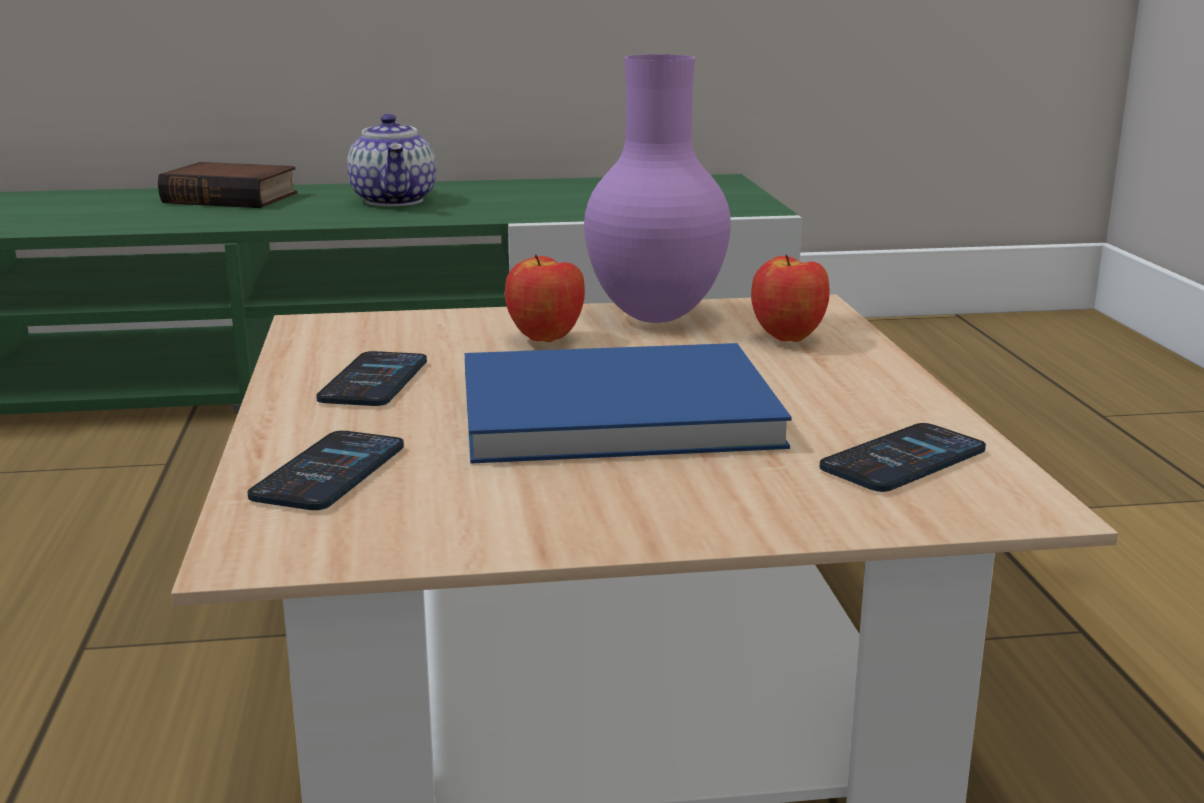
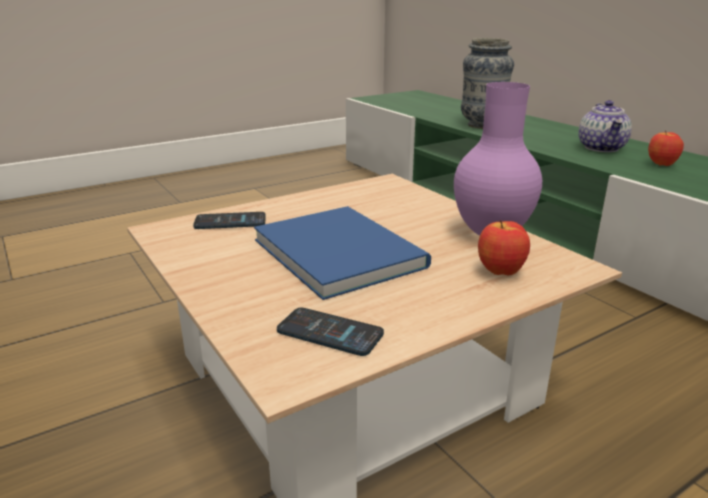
camera: 65 degrees right, 5 degrees up
book [158,162,297,208] -> none
phone [316,351,427,406] -> none
teapot [347,114,436,206] -> teapot turned 45 degrees counterclockwise [579,100,632,152]
apple [505,254,585,342] -> apple moved to [648,130,684,166]
none -> vase [461,38,514,129]

